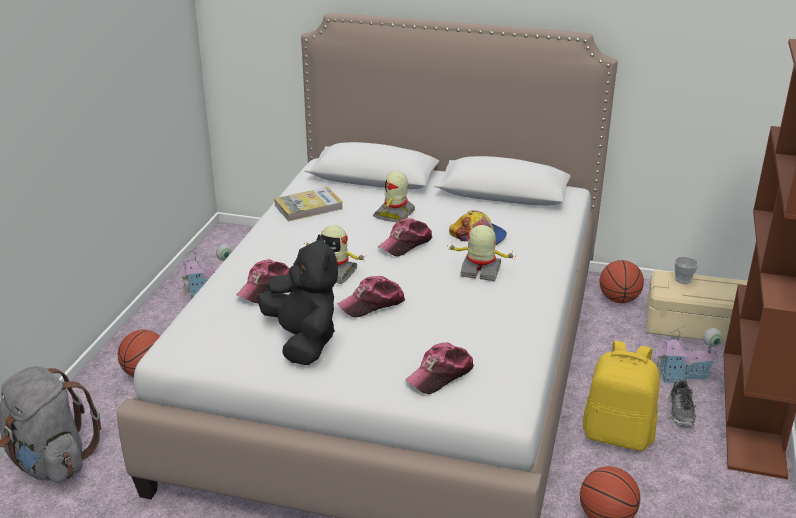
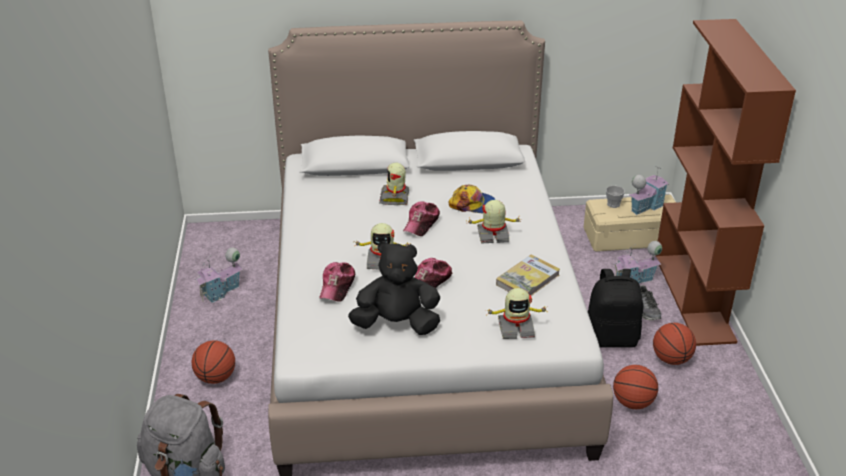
camera: 20 degrees left, 5 degrees up
black plush toy [258,235,338,365] -> black plush toy turned 45 degrees counterclockwise [348,241,440,335]
book [274,187,343,222] -> book moved to [496,254,560,296]
cap [405,342,474,394] -> toy robot [485,288,548,339]
yellow backpack [583,341,660,451] -> black backpack [588,269,643,348]
basketball [600,260,644,303] -> basketball moved to [653,323,696,365]
none -> toy house [629,166,669,215]

